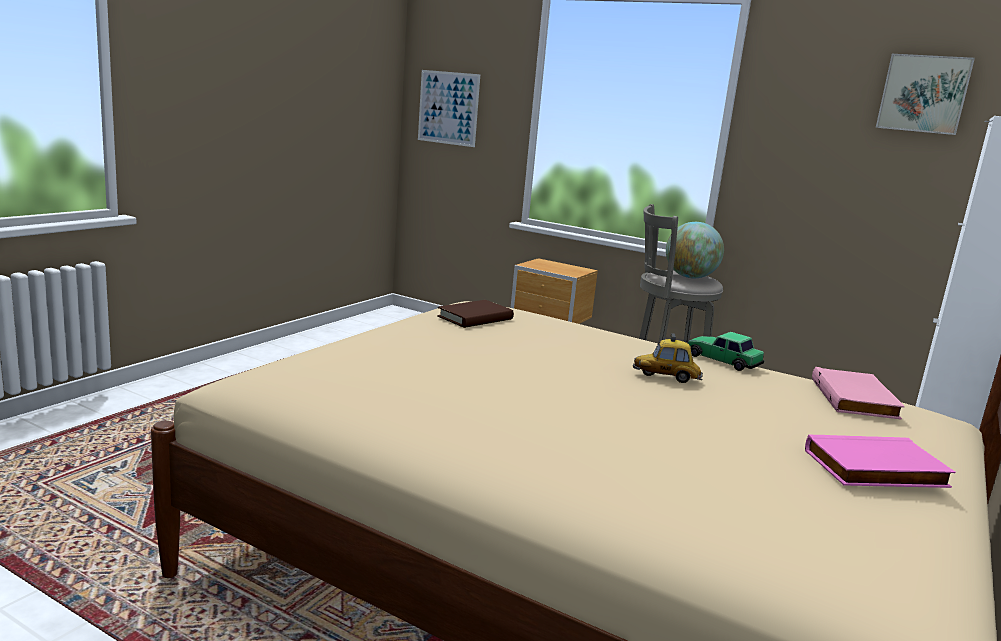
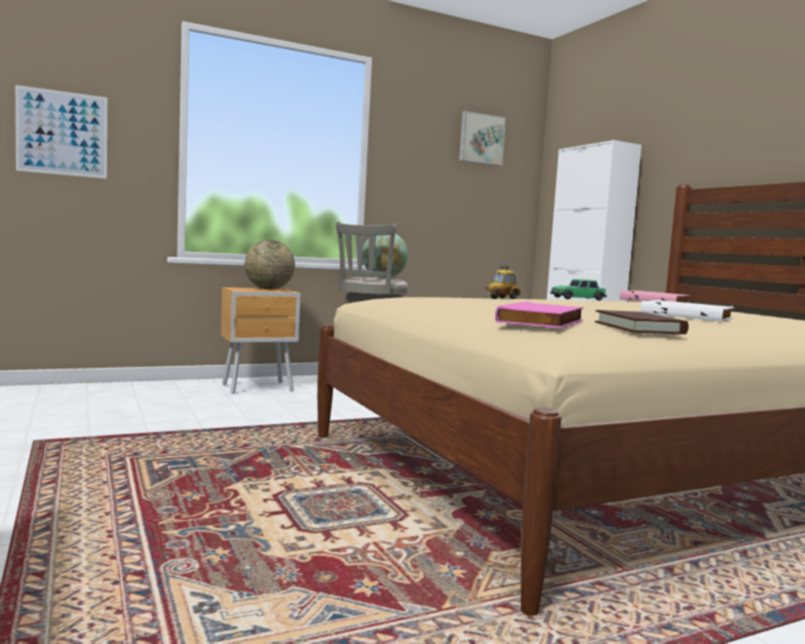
camera: 55 degrees left, 10 degrees down
brown book [437,300,514,328] -> brown book moved to [595,310,689,334]
toy car [633,333,703,383] -> toy car moved to [485,265,521,299]
pink book [805,435,956,488] -> pink book moved to [495,301,584,328]
none -> globe [245,240,295,289]
none -> white book [640,300,734,322]

